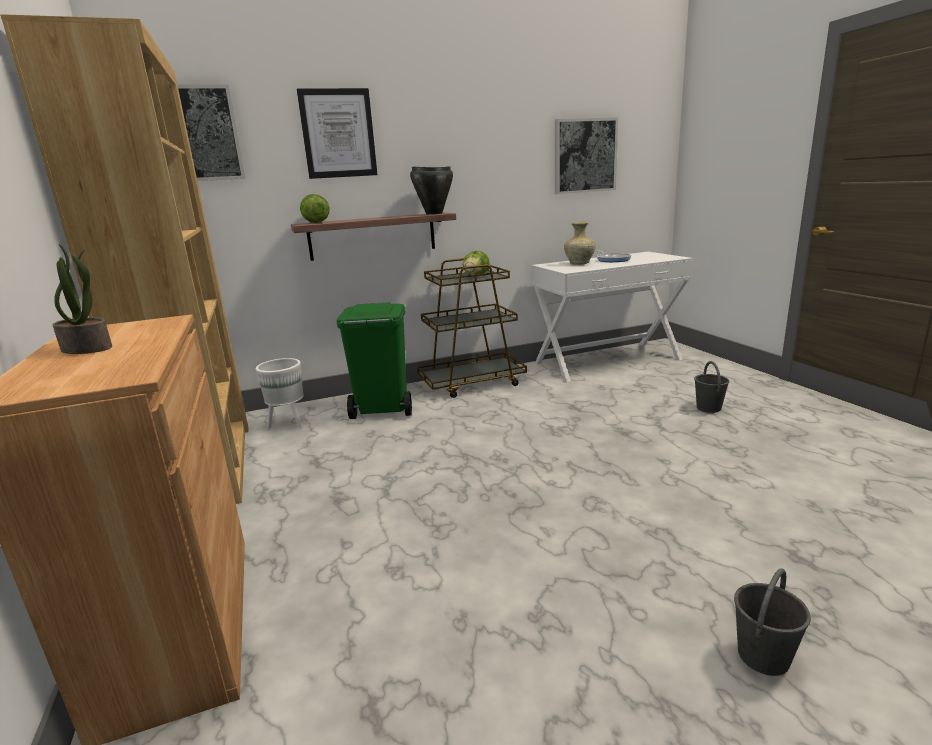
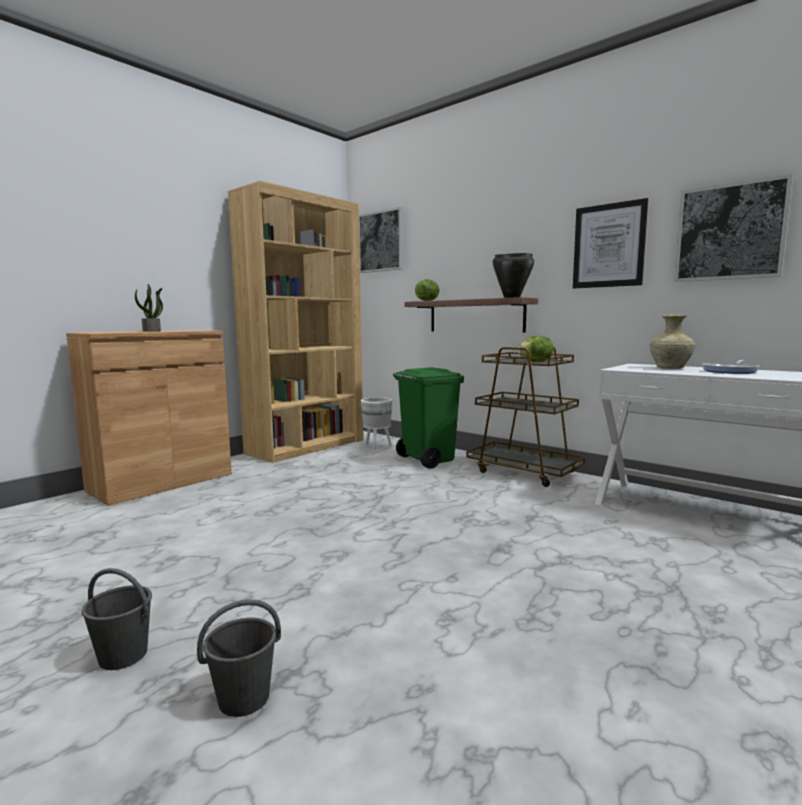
camera: 60 degrees right, 10 degrees down
picture [297,88,378,179] -> picture moved to [573,198,648,288]
grey bucket [694,361,729,413] -> grey bucket moved to [197,599,281,717]

